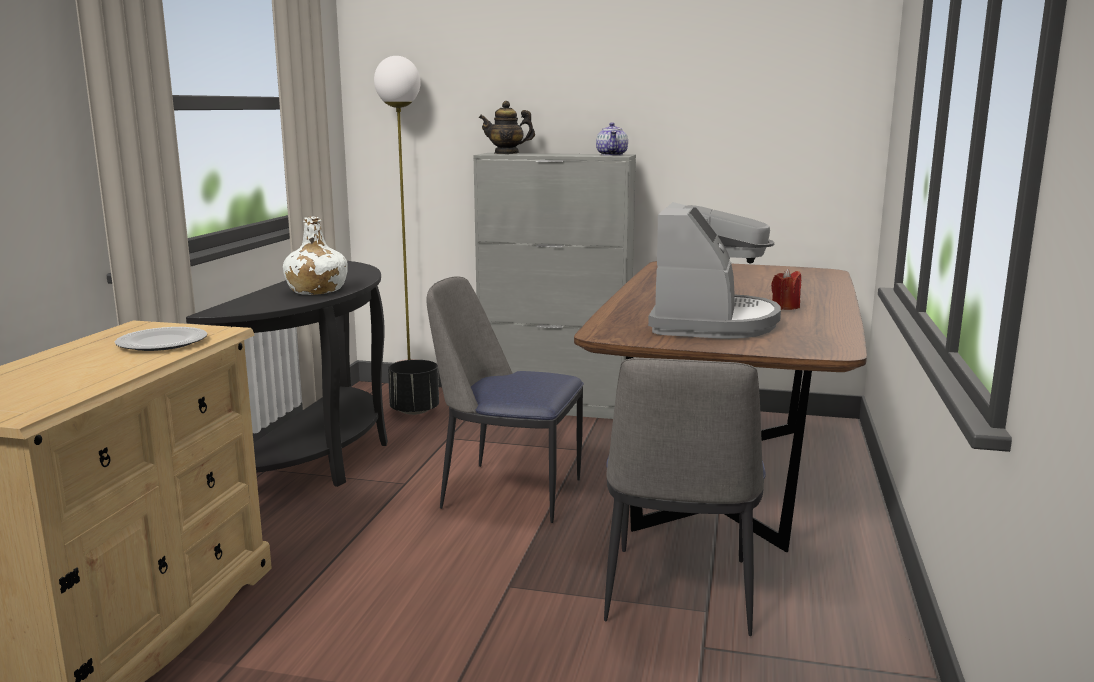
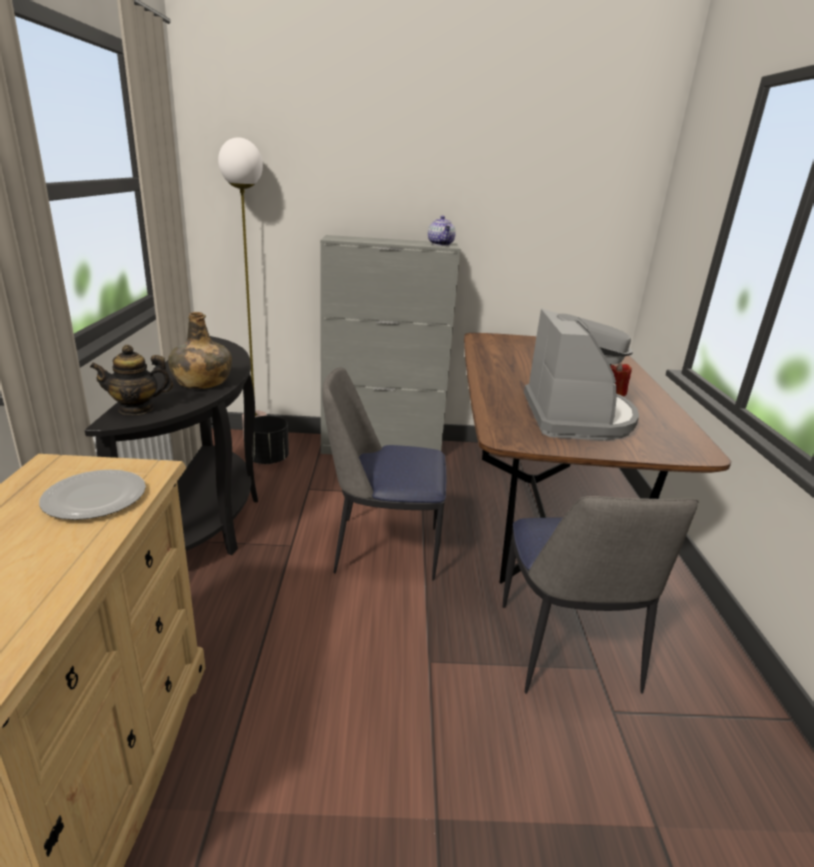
camera: 15 degrees left, 10 degrees up
white bottle [283,217,348,295] -> green bottle [168,312,232,389]
teapot [479,101,535,154] -> teapot moved to [90,345,173,415]

